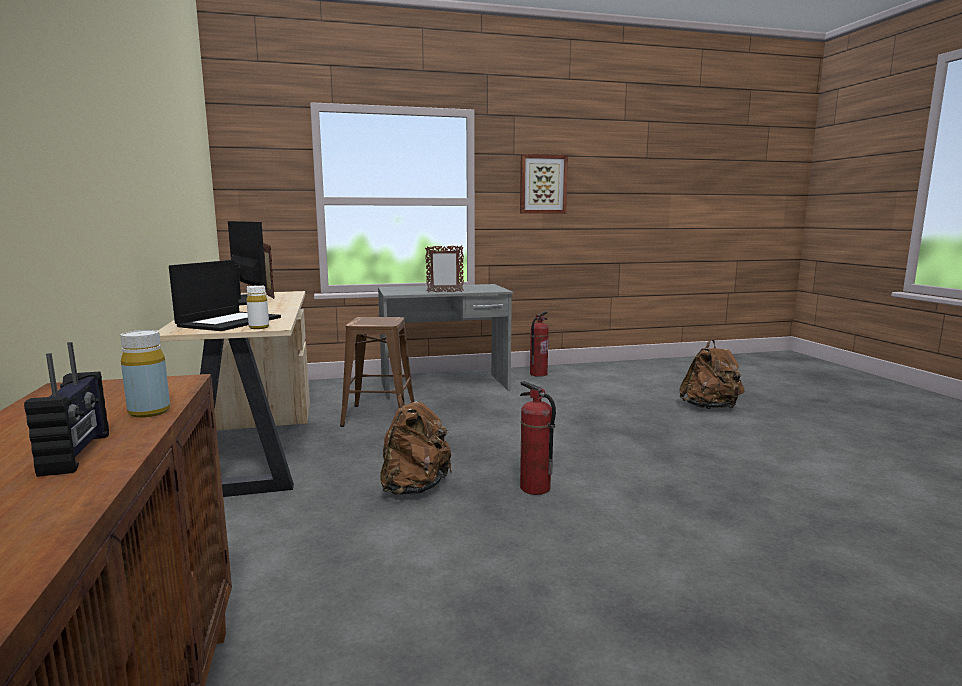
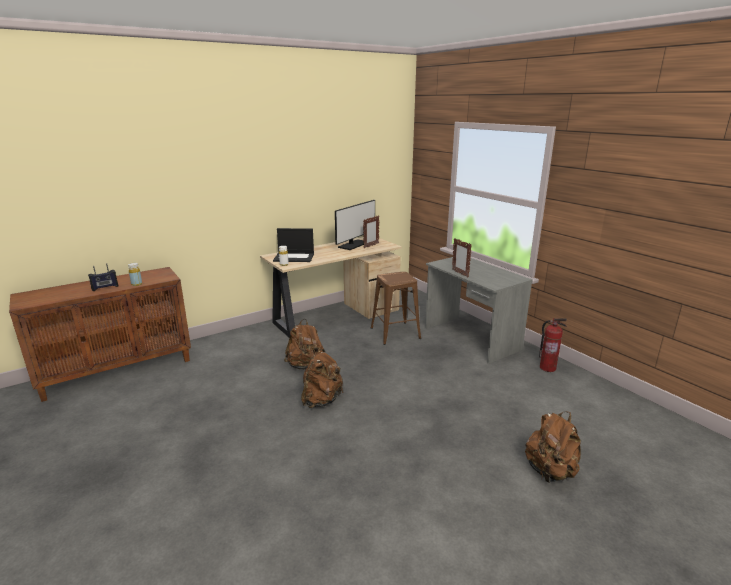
camera: 70 degrees right, 10 degrees up
picture [520,154,568,214] -> none
fire extinguisher [520,381,556,495] -> brown backpack [301,349,343,408]

